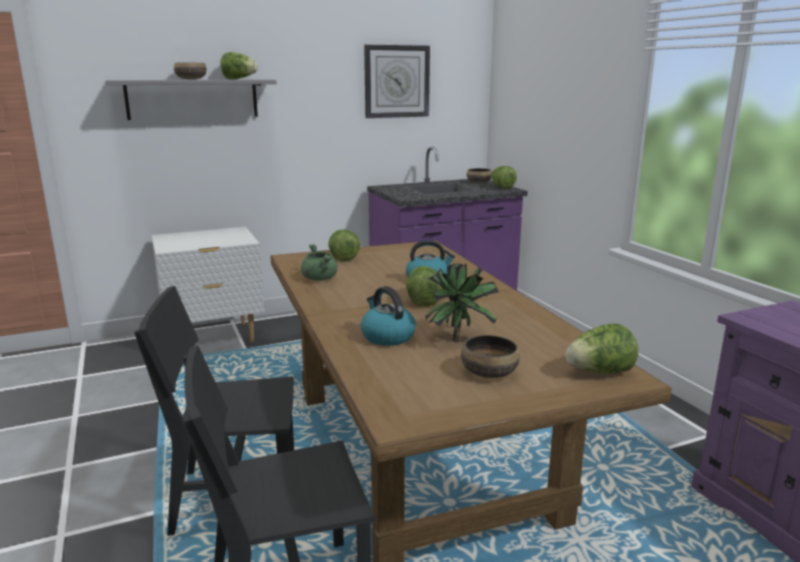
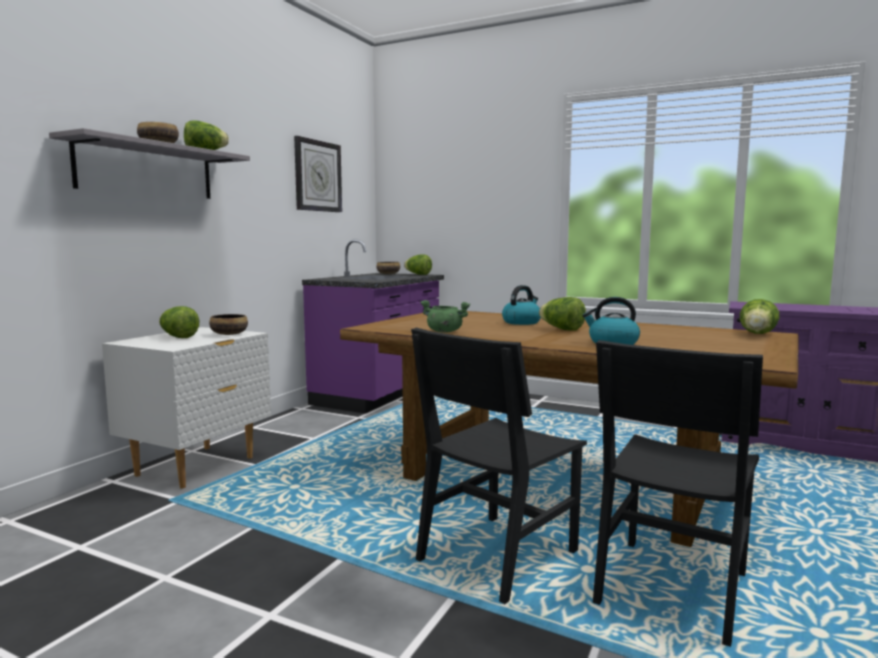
camera: 40 degrees left, 10 degrees down
lettuce [328,229,360,261] -> lettuce moved to [159,306,199,338]
potted plant [425,264,499,342] -> none
bowl [461,335,520,378] -> bowl moved to [209,314,248,335]

